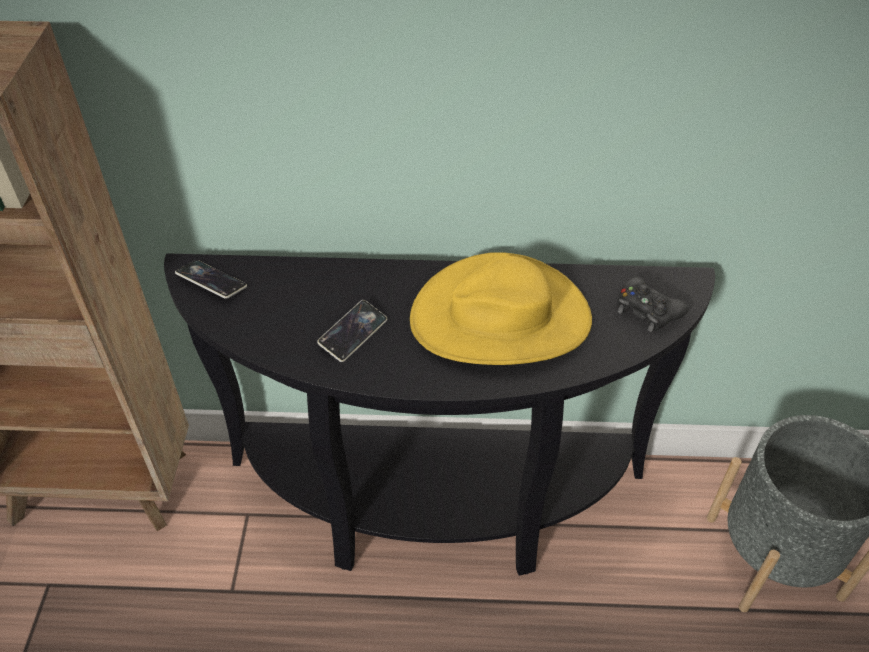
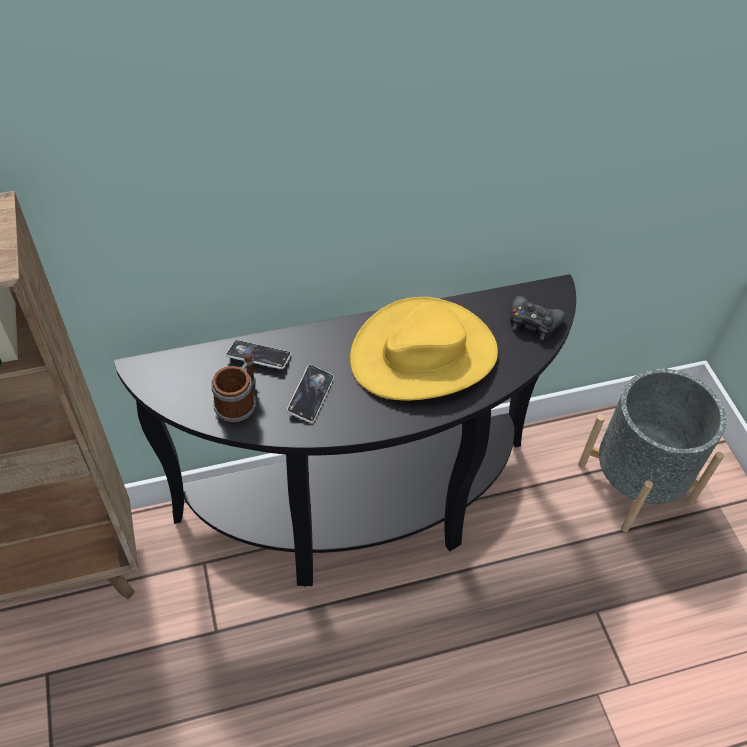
camera: 20 degrees left, 5 degrees up
phone [175,260,247,299] -> phone moved to [226,340,291,369]
none -> mug [211,353,256,424]

